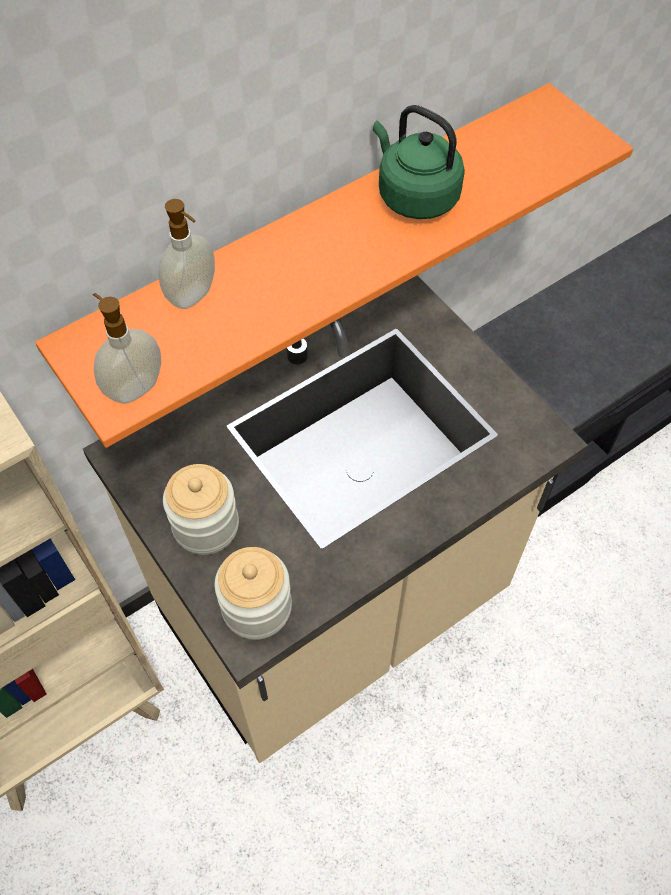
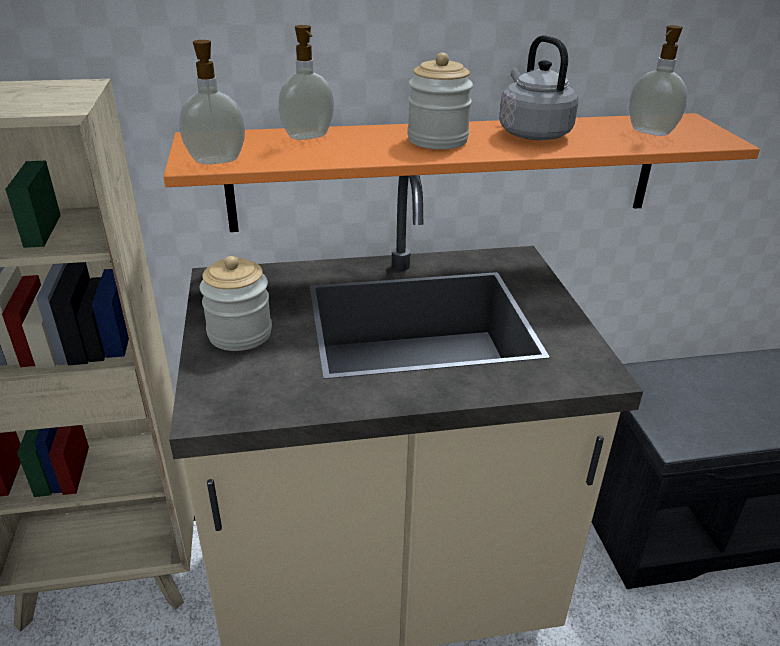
camera: 25 degrees right, 25 degrees down
jar [215,547,292,640] -> jar moved to [407,52,473,149]
green kettle [373,105,465,219] -> grey kettle [499,35,578,140]
none -> soap dispenser [629,25,688,136]

